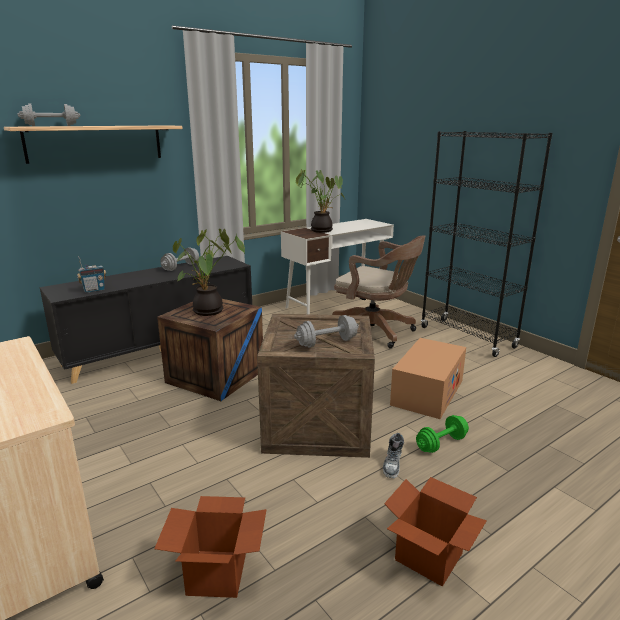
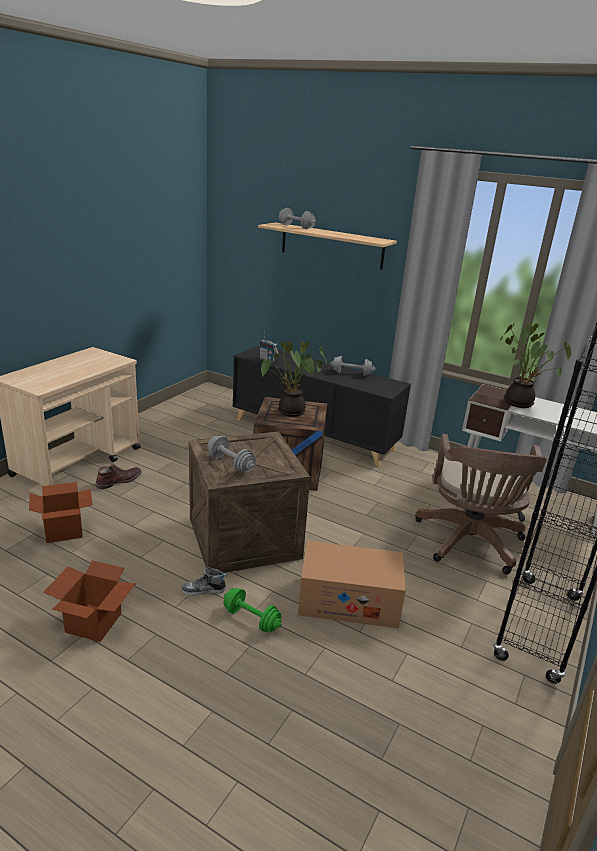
camera: 65 degrees right, 5 degrees up
none -> brown boot [95,464,142,489]

